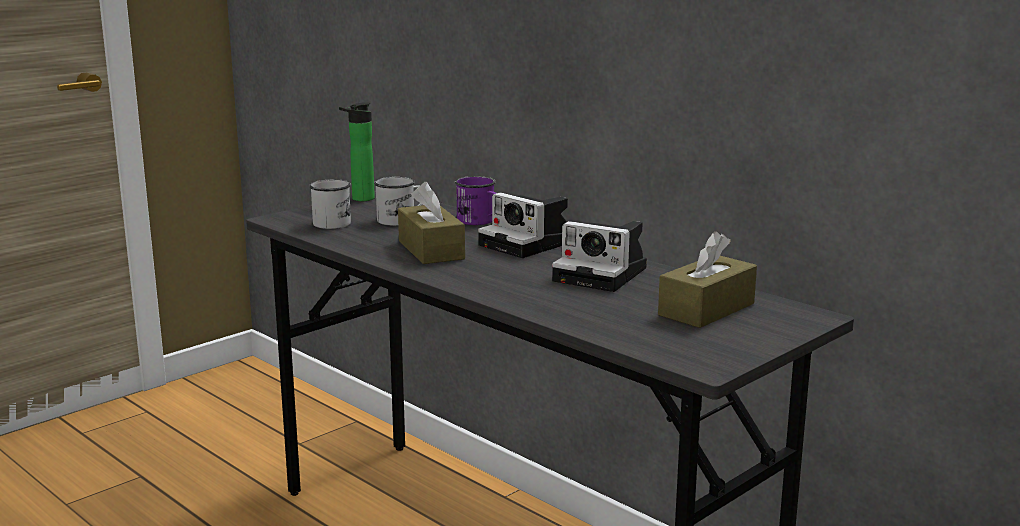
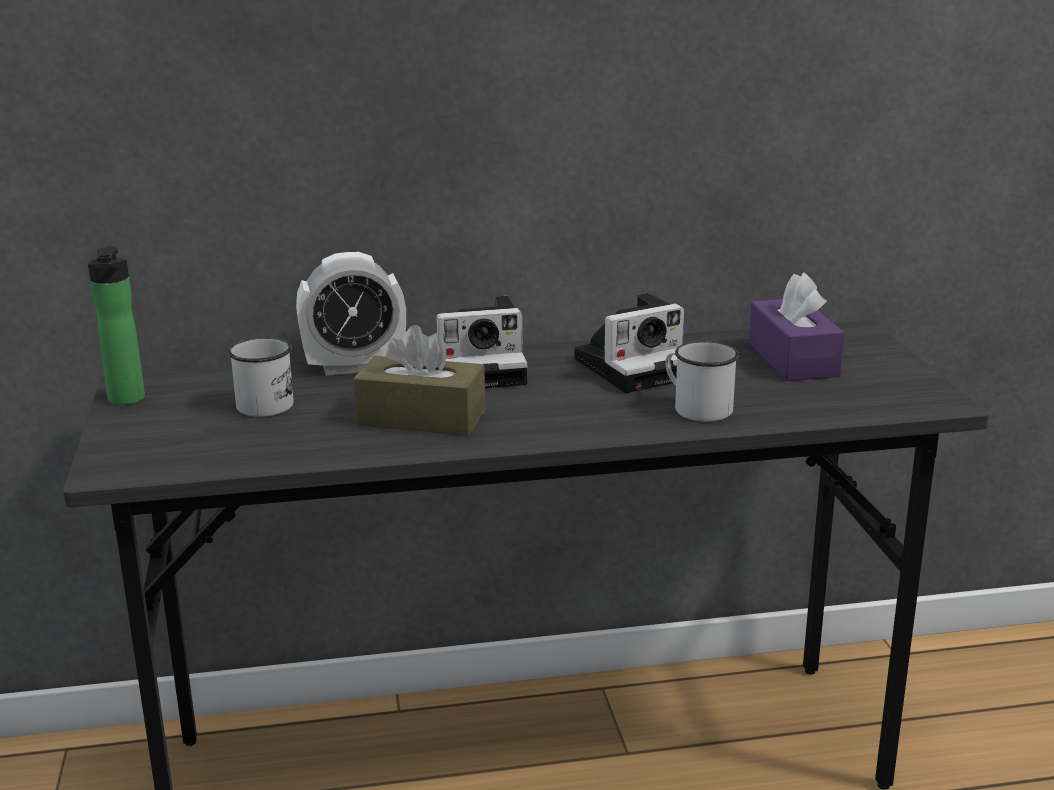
camera: 55 degrees left, 5 degrees up
white mug [309,179,351,229] -> white mug moved to [665,341,739,422]
purple mug [455,176,496,225] -> alarm clock [296,252,406,376]
brown tissue box [658,231,757,328] -> purple tissue box [749,272,845,381]

